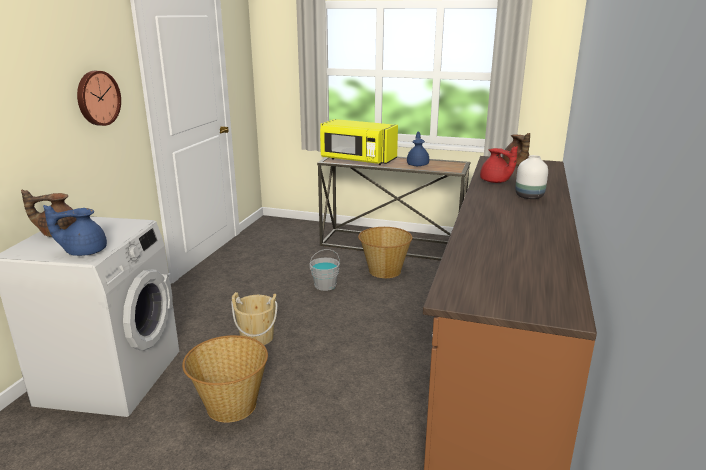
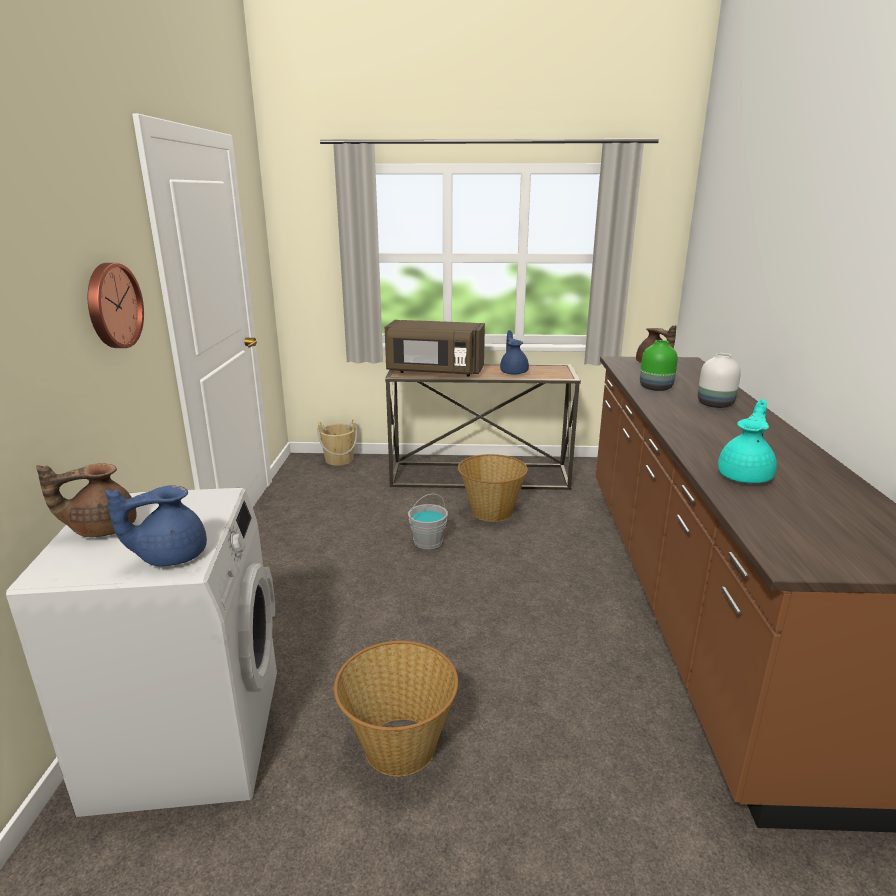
camera: 15 degrees left, 0 degrees up
beige bucket [231,292,277,345] -> beige bucket moved to [317,419,357,466]
yellow microwave [320,119,398,165] -> brown microwave [385,320,485,376]
red teapot [480,146,518,183] -> green vase [640,340,678,391]
none -> turquoise teapot [718,399,777,483]

